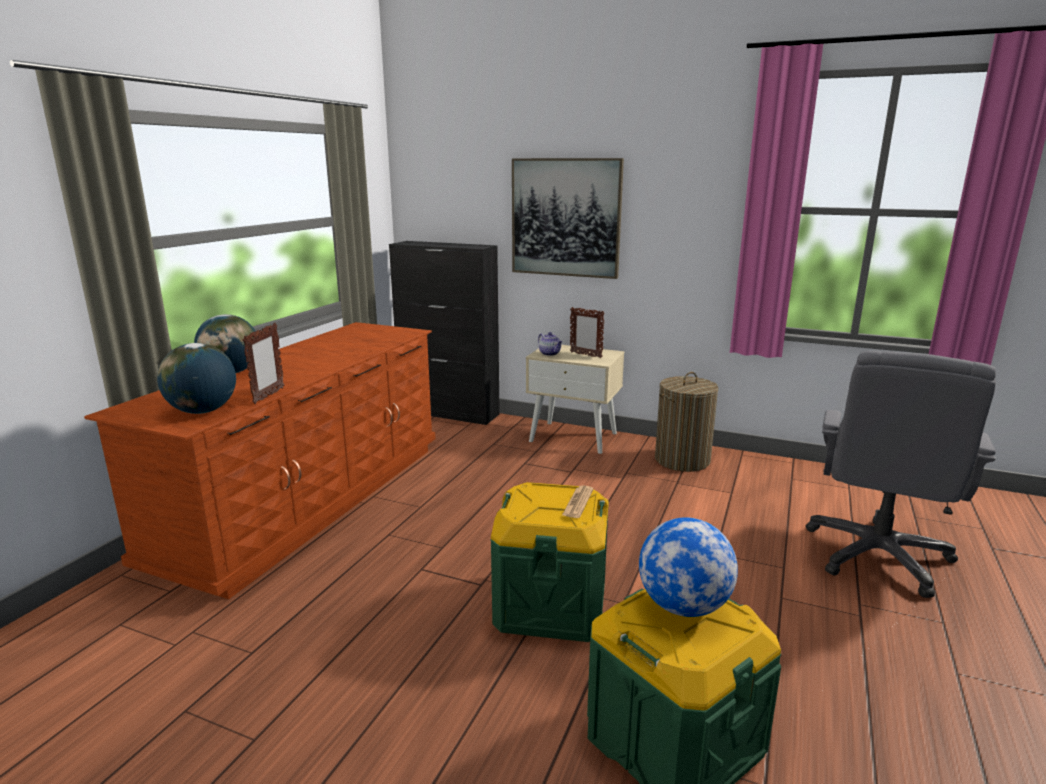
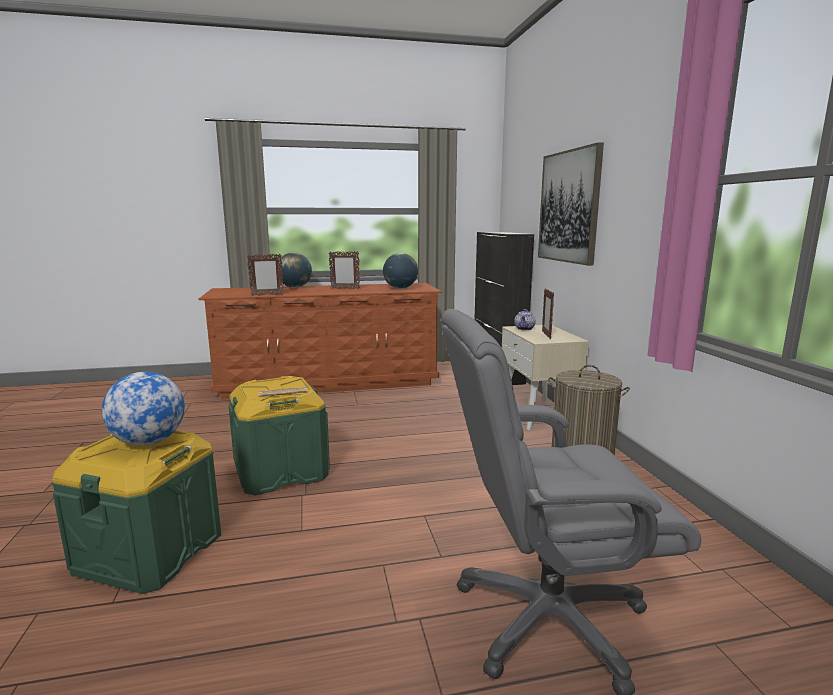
camera: 55 degrees right, 5 degrees down
globe [157,343,236,414] -> globe moved to [383,253,418,289]
none -> picture frame [328,251,360,289]

